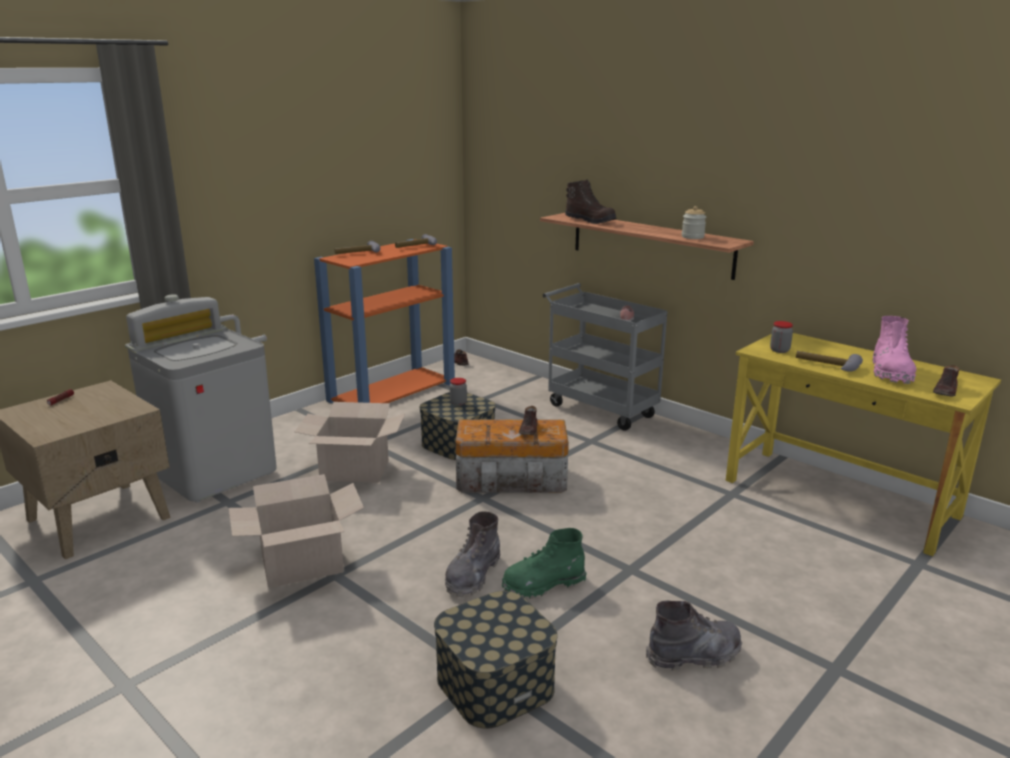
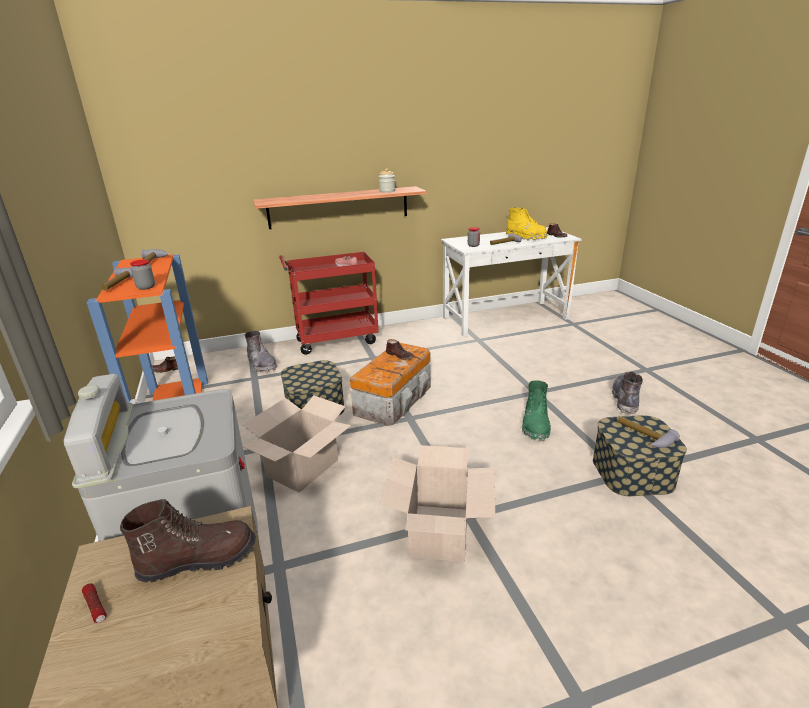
camera: 60 degrees left, 5 degrees up
grey boot [445,511,500,597] -> grey boot moved to [245,331,277,372]
jar [450,378,467,406] -> jar moved to [130,260,155,290]
grey cart [543,283,667,431] -> red cart [279,252,379,355]
brown boot [565,179,617,224] -> brown boot moved to [120,499,256,583]
yellow desk [726,333,1001,556] -> white desk [441,227,582,337]
pink boot [872,316,916,384] -> yellow boot [506,208,548,241]
none -> hammer [617,416,680,448]

